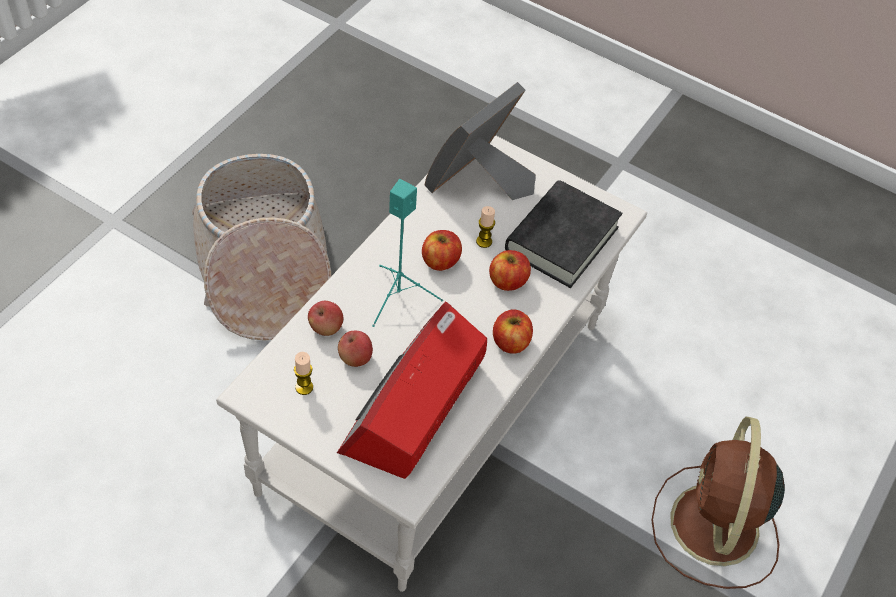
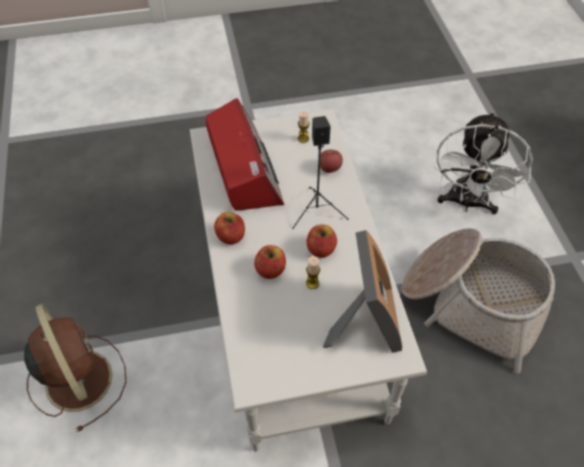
camera: 140 degrees right, 0 degrees up
apple [338,331,373,367] -> none
turquoise speaker [372,179,443,327] -> black speaker [292,116,349,229]
black book [505,180,622,288] -> none
none -> white fan [434,111,533,215]

